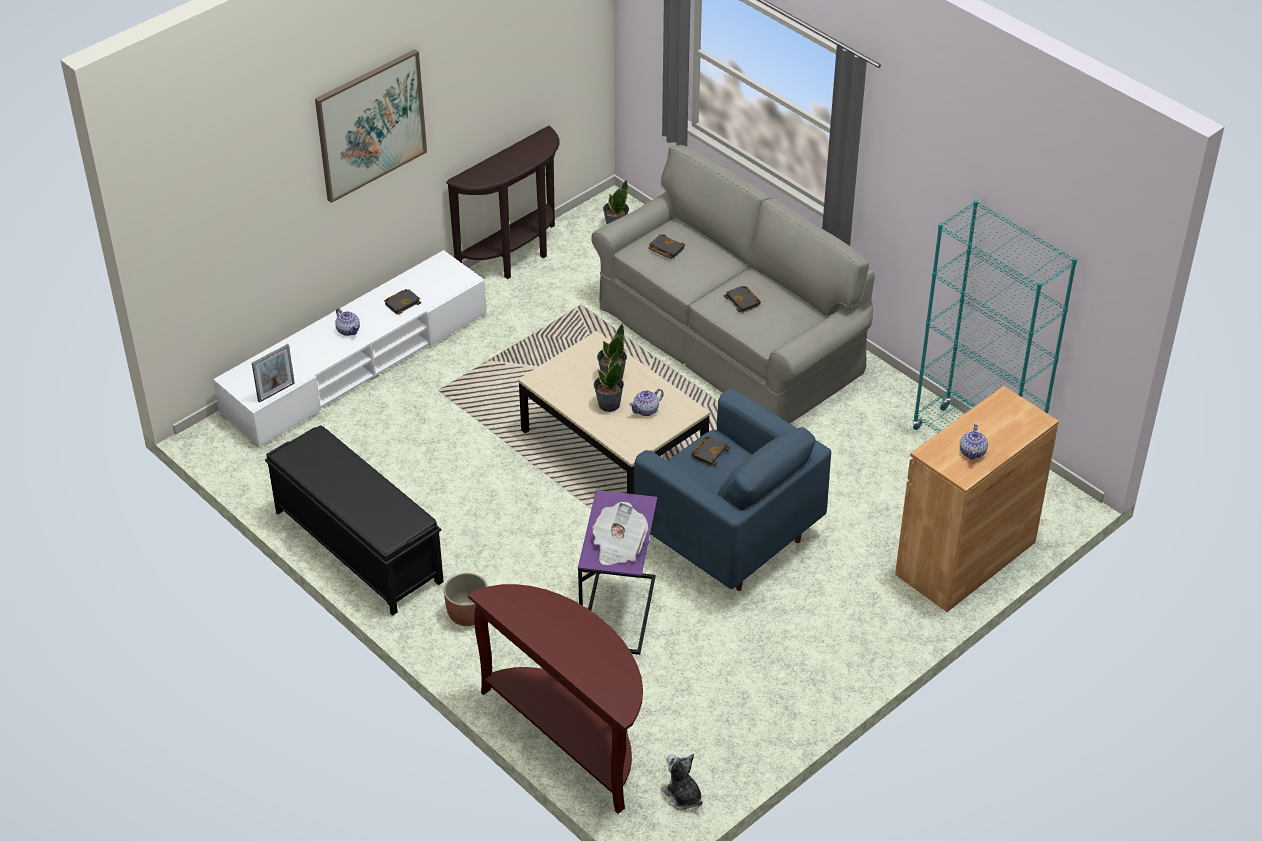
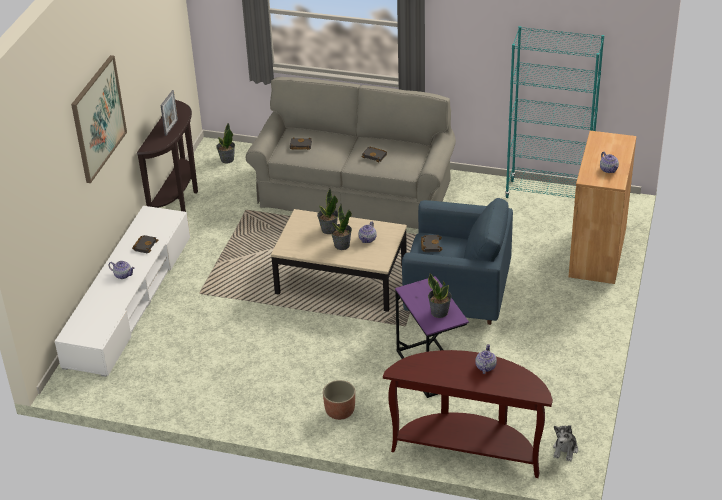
camera: 30 degrees left, 5 degrees down
picture frame [252,344,295,403] -> picture frame moved to [160,90,178,136]
black bench [265,425,444,616] -> none
newspaper [592,502,648,565] -> potted plant [428,273,452,318]
plush toy [661,754,702,810] -> plush toy turned 90 degrees counterclockwise [553,425,578,462]
none -> teapot [475,344,497,374]

